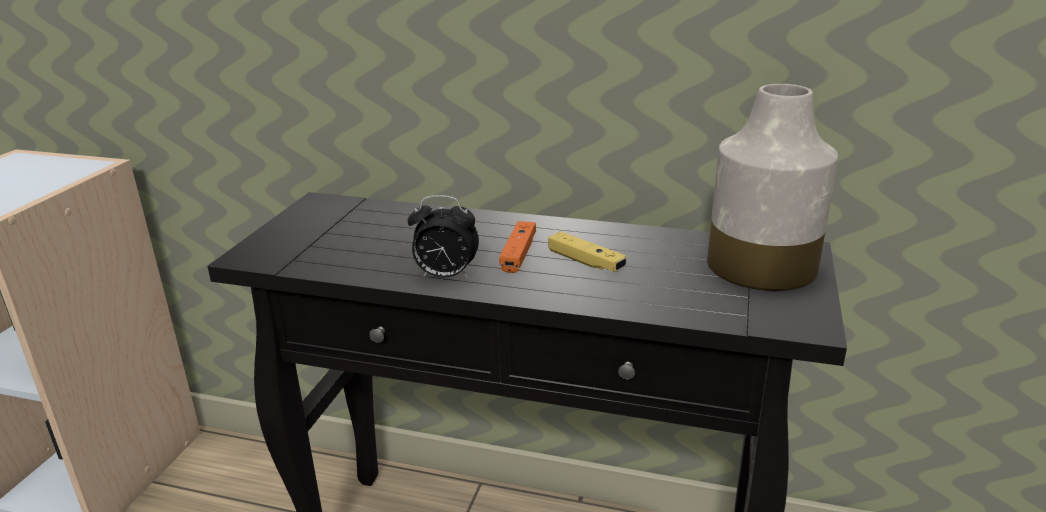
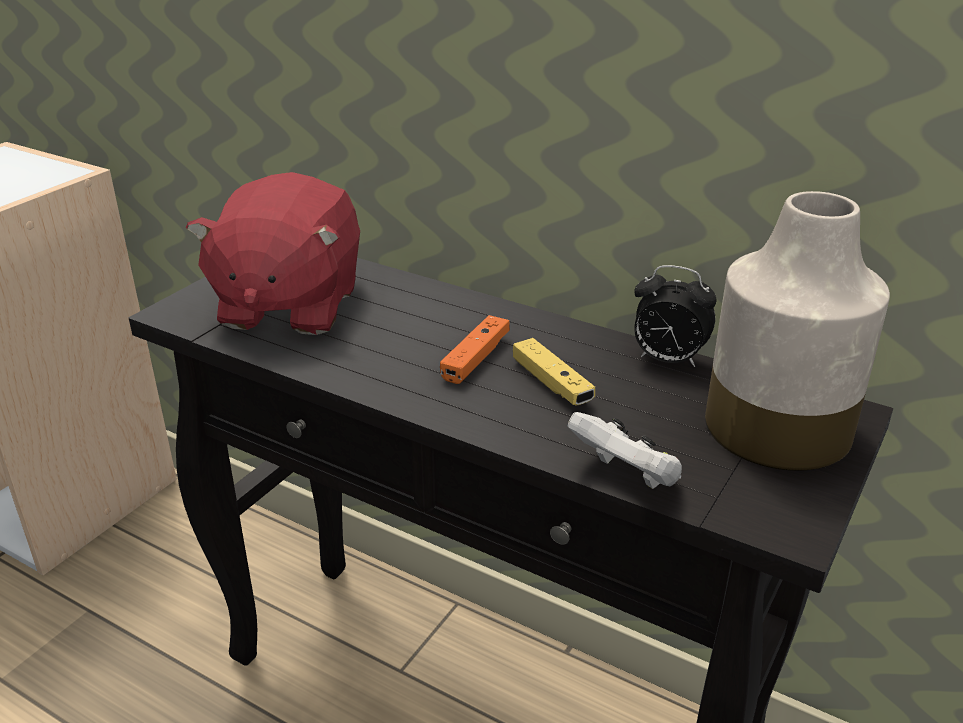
camera: 15 degrees right, 5 degrees up
alarm clock [407,195,479,279] -> alarm clock moved to [634,265,717,367]
none -> red plush toy [186,172,360,335]
none -> white game controller [567,412,682,489]

